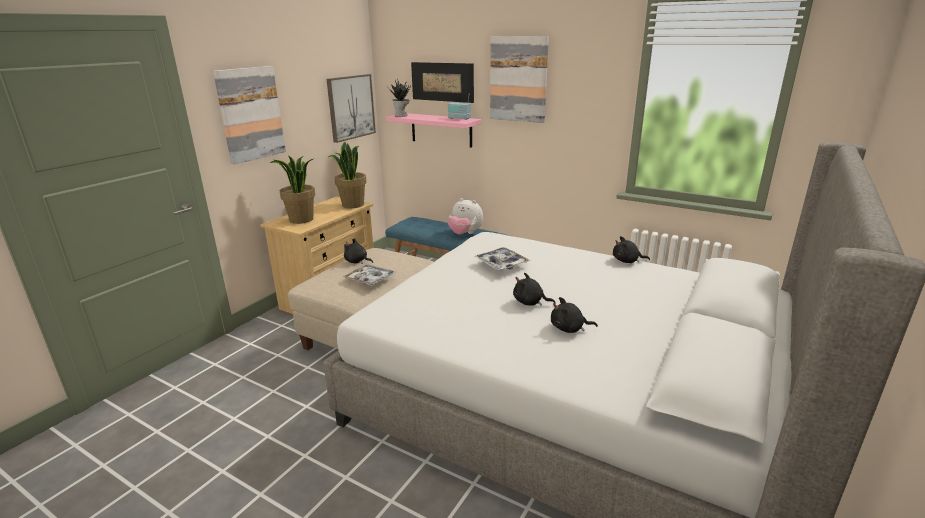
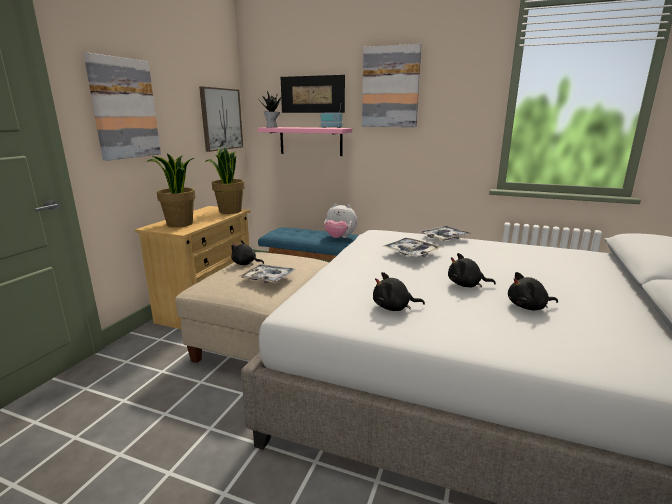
camera: 10 degrees left, 5 degrees down
black plush toy [613,236,650,263] -> black plush toy moved to [373,272,425,311]
none -> tray [420,226,471,241]

